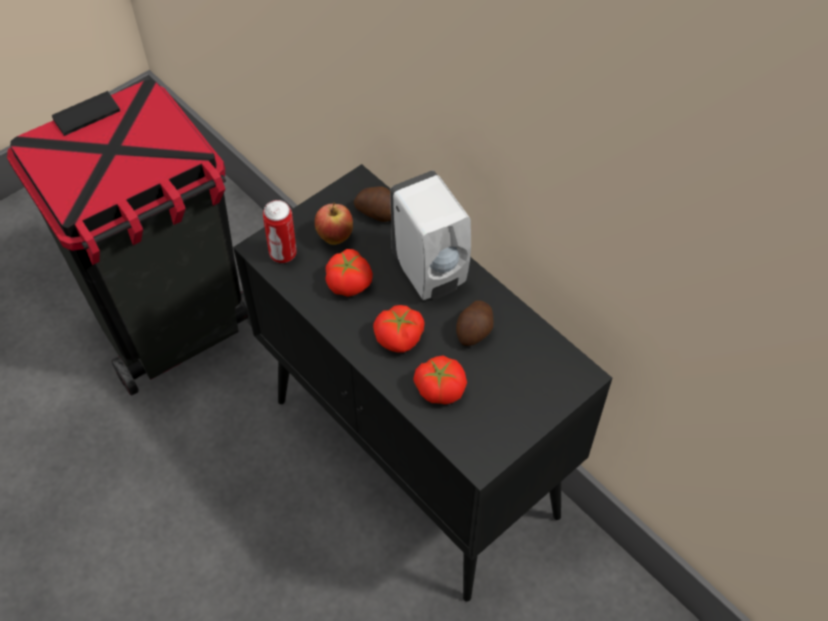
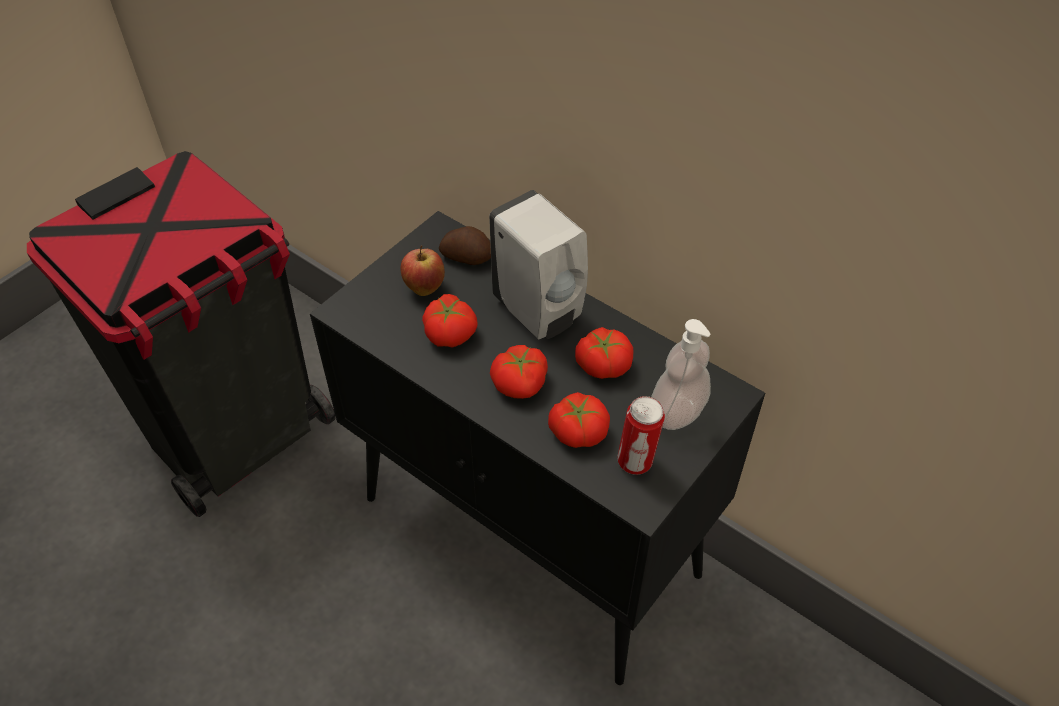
camera: 10 degrees left, 5 degrees down
can [263,200,297,263] -> can moved to [617,396,665,475]
potato [456,300,493,346] -> tomato [575,327,634,379]
none -> soap dispenser [651,319,711,430]

